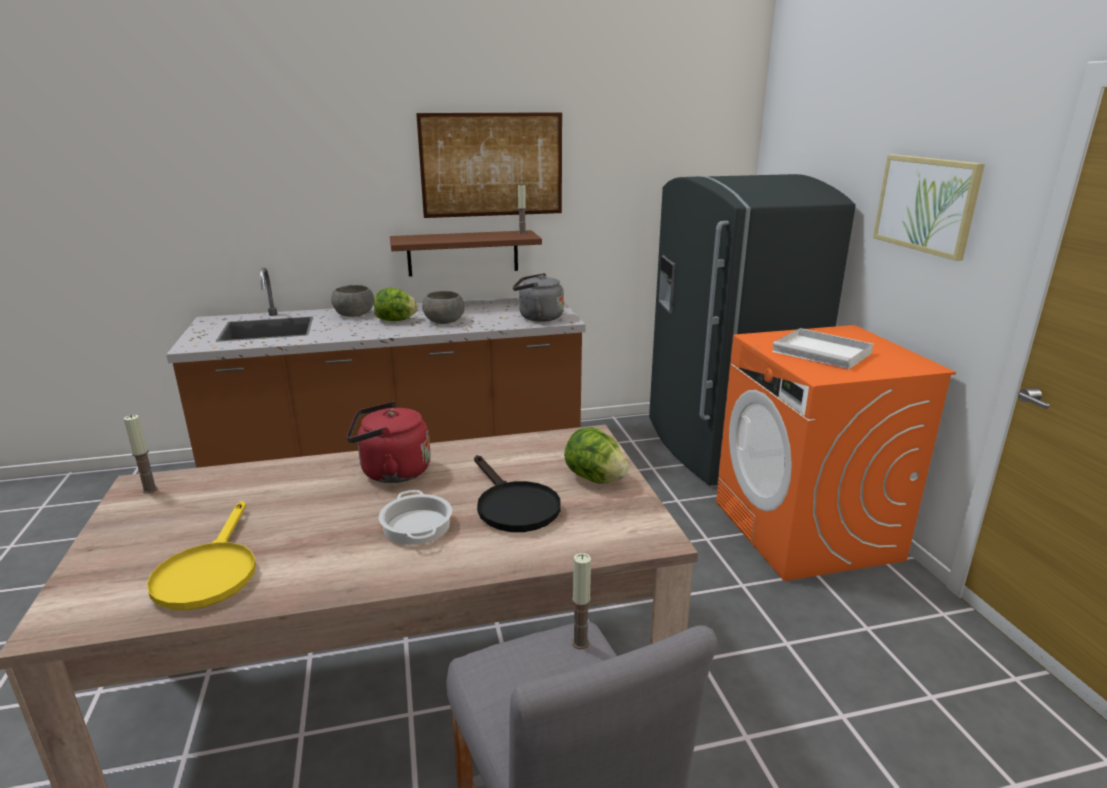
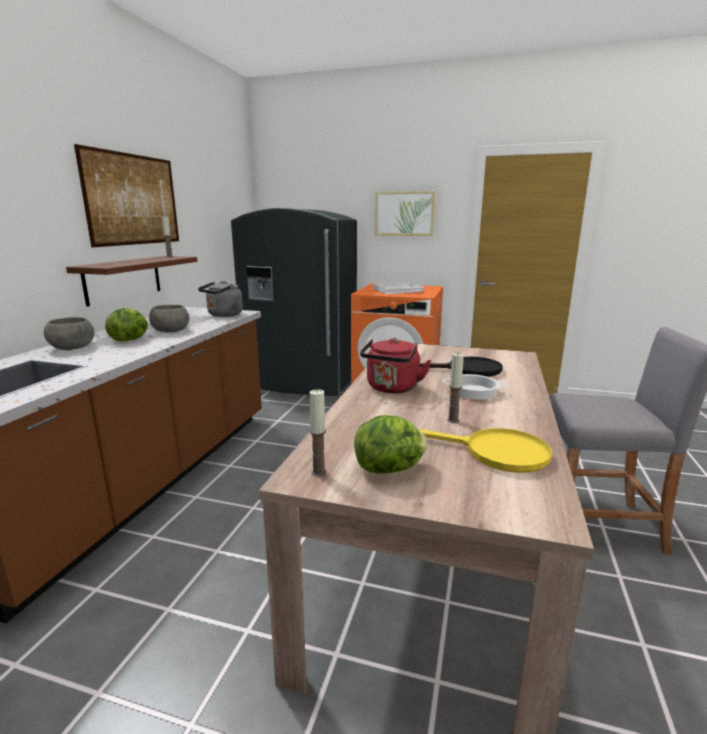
camera: 60 degrees left, 5 degrees down
lettuce [564,427,629,484] -> lettuce moved to [354,415,427,474]
candle [572,553,591,649] -> candle moved to [447,353,464,423]

